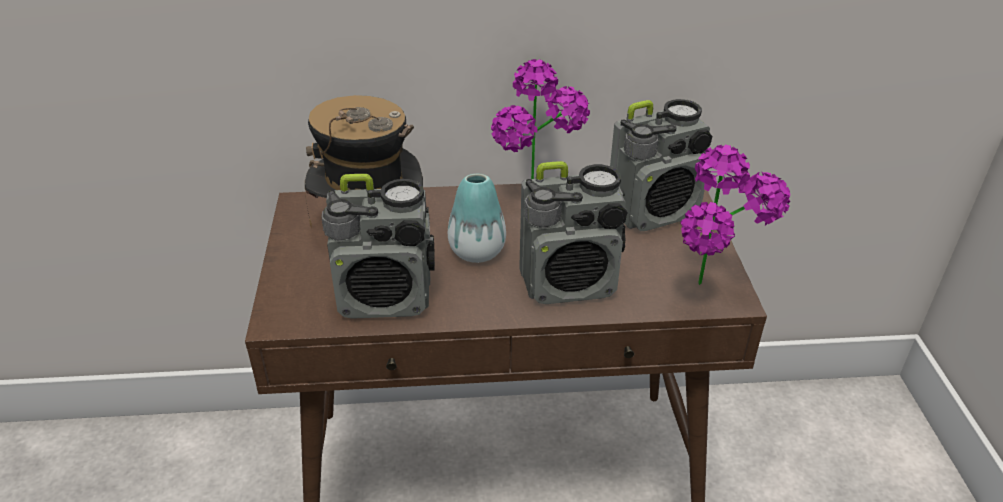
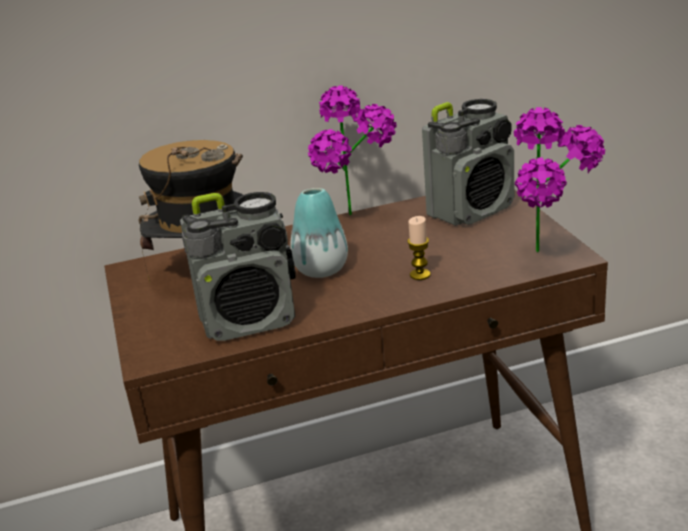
camera: 10 degrees left, 10 degrees down
radio [519,161,628,304] -> candle [407,216,431,280]

